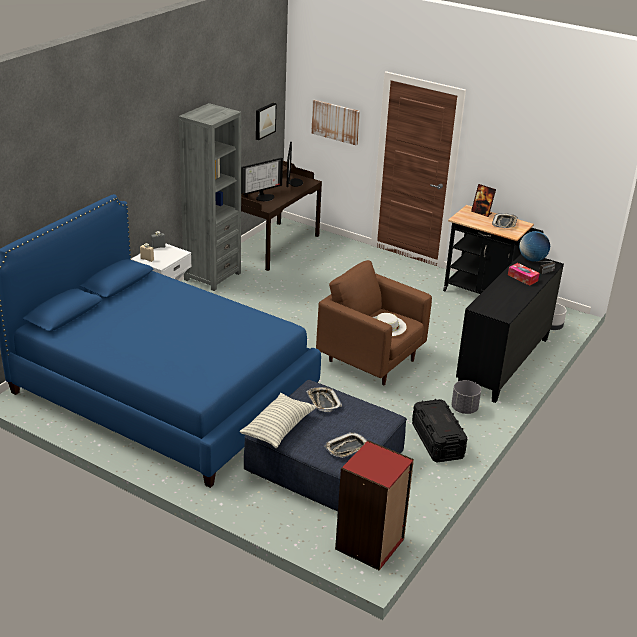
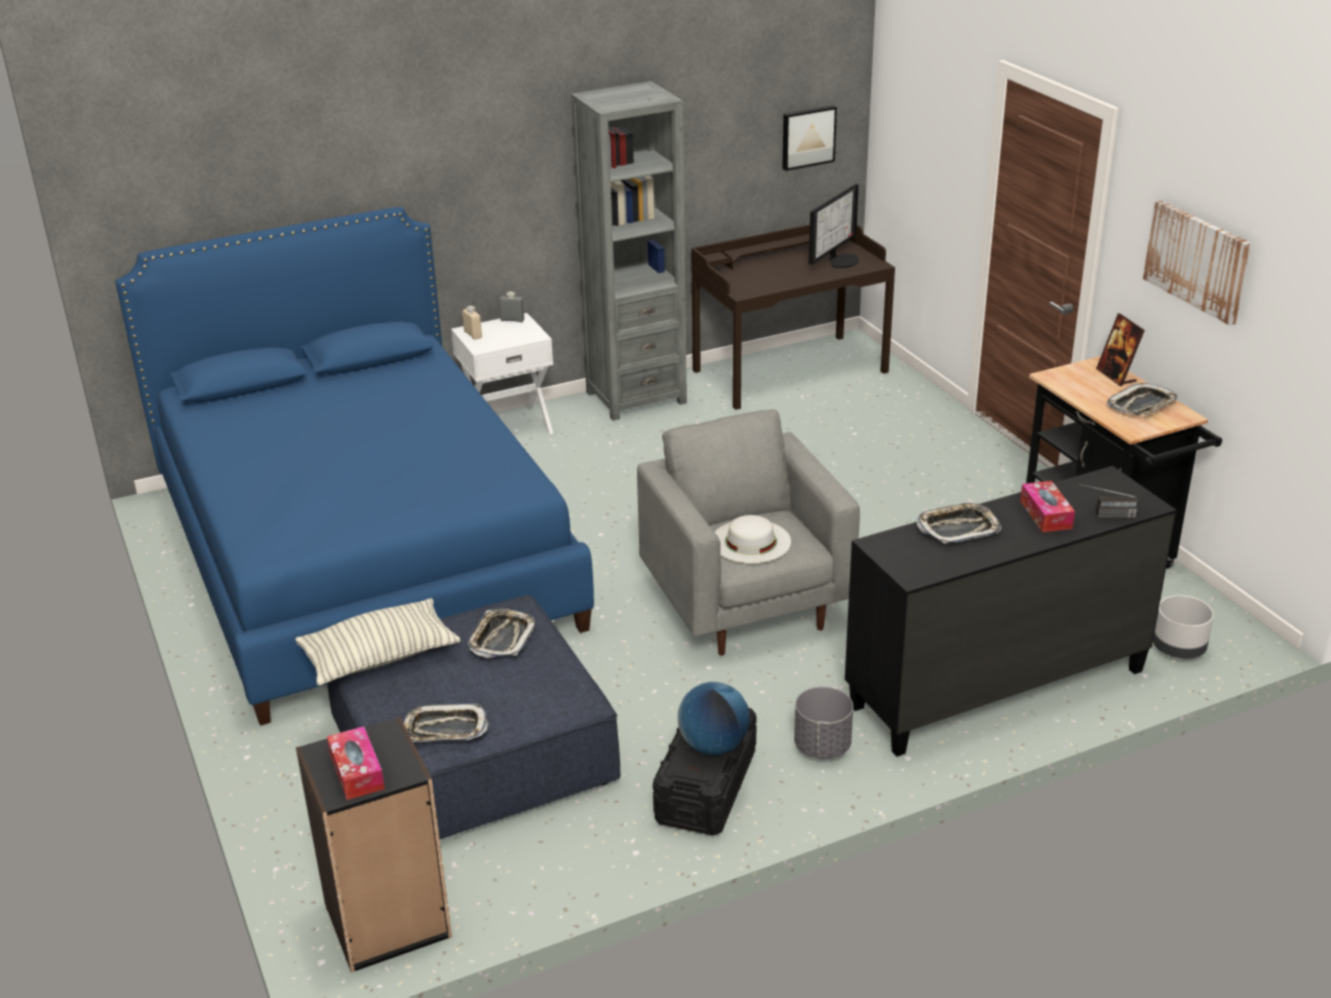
camera: 35 degrees right, 0 degrees up
monitor [241,158,283,201] -> none
picture [311,100,360,145] -> picture moved to [1143,200,1251,326]
brown armchair [316,260,432,385] -> grey armchair [637,409,860,656]
red bookcase [335,440,414,571] -> black bookcase [296,717,452,973]
globe [519,231,550,262] -> globe moved to [678,682,750,755]
none -> tissue box [327,726,385,800]
none -> tray [917,501,1002,544]

